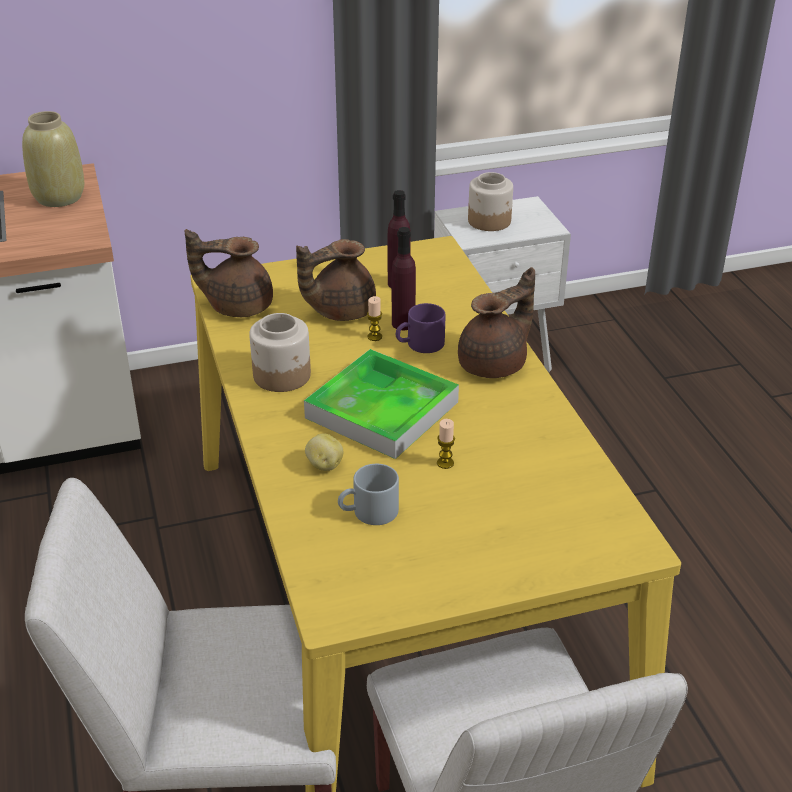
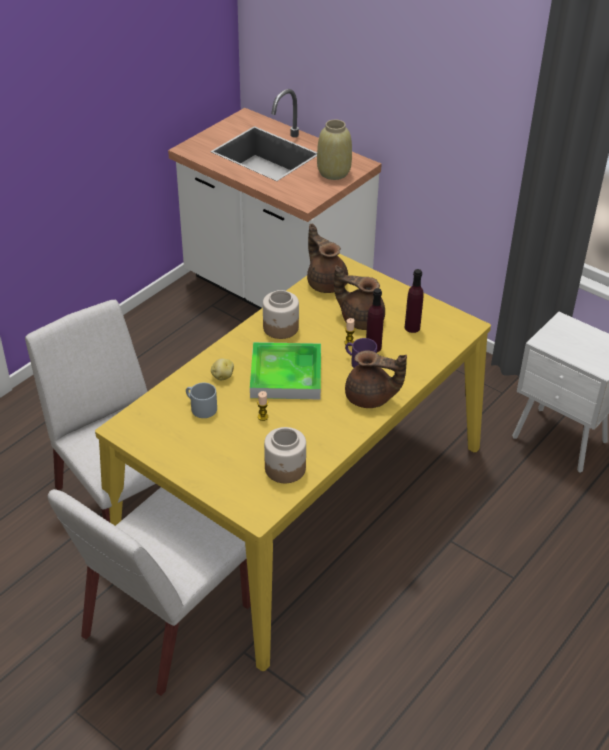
camera: 55 degrees right, 5 degrees up
jar [468,172,513,231] -> jar moved to [264,427,306,483]

